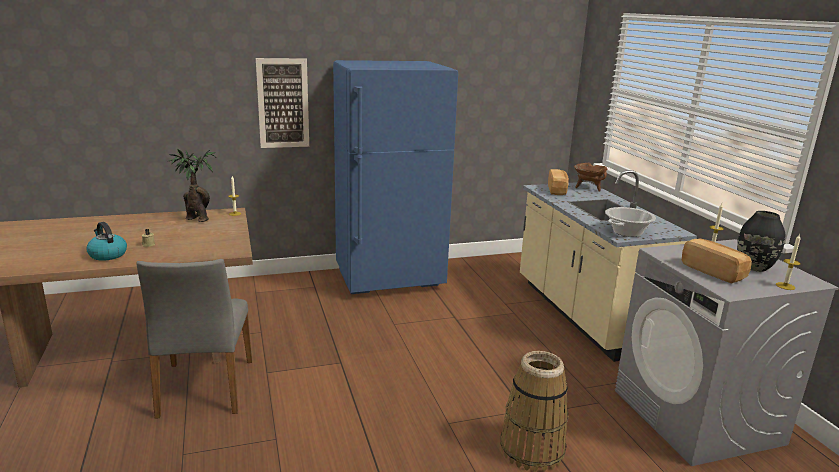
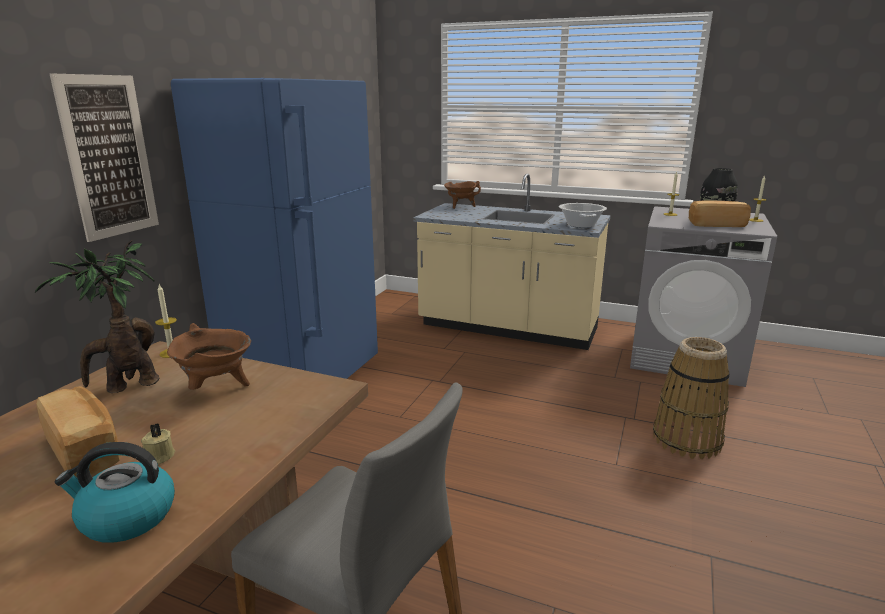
camera: 50 degrees left, 0 degrees up
bread [548,169,569,195] -> bread moved to [36,386,120,477]
none -> brown cooking pot [167,323,251,390]

